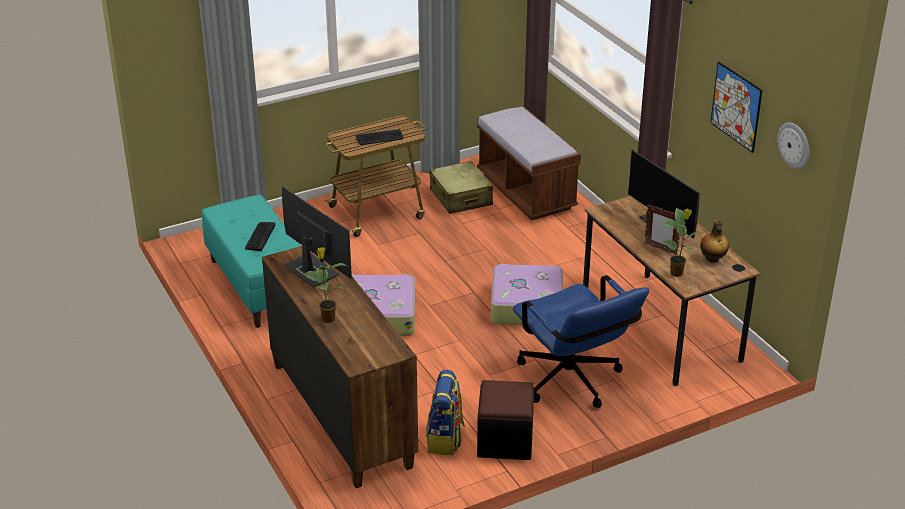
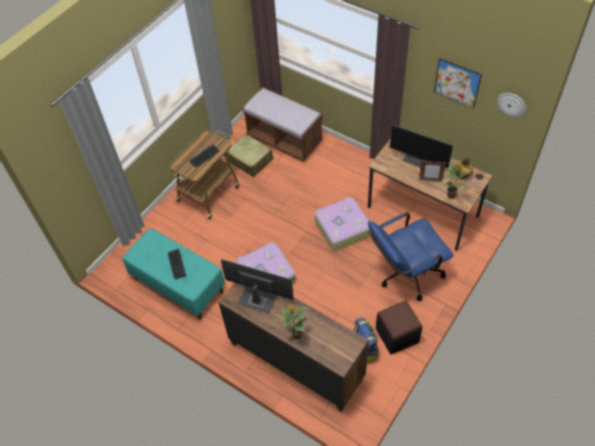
camera: 25 degrees left, 20 degrees up
blue office chair [513,275,649,408] -> blue office chair turned 120 degrees clockwise [368,212,454,301]

